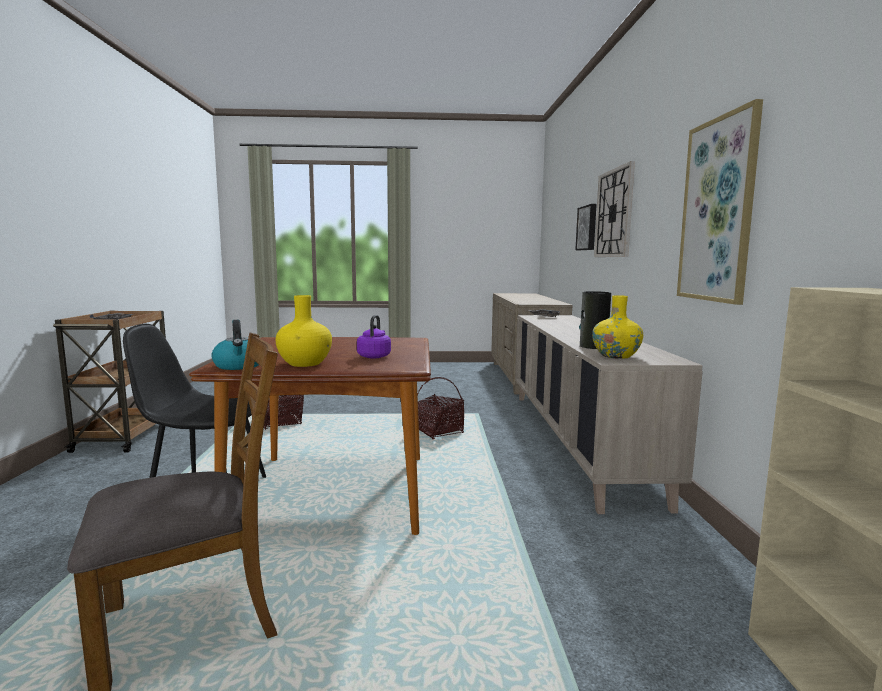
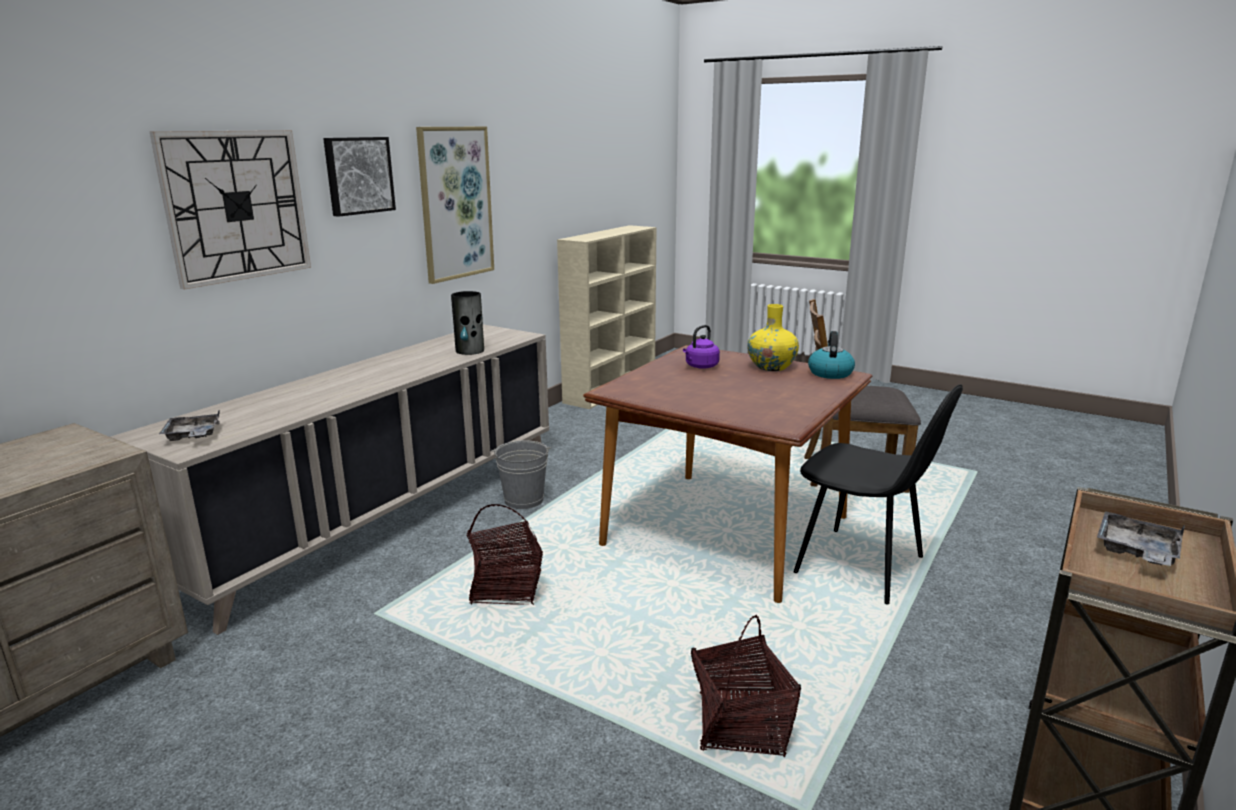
camera: 145 degrees left, 10 degrees up
picture [575,204,597,250] -> picture moved to [323,137,396,217]
yellow vase [592,295,643,359] -> none
none -> grey bucket [492,441,551,509]

